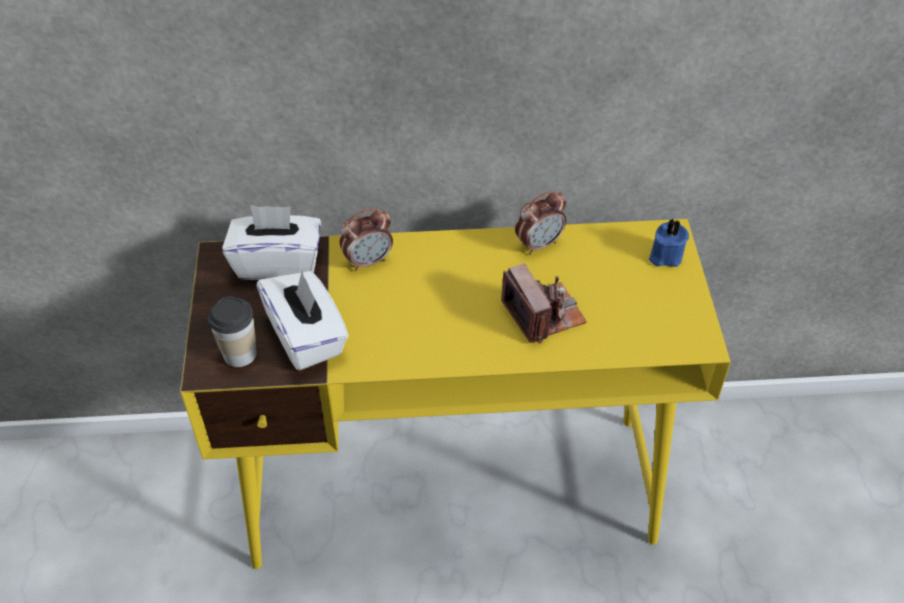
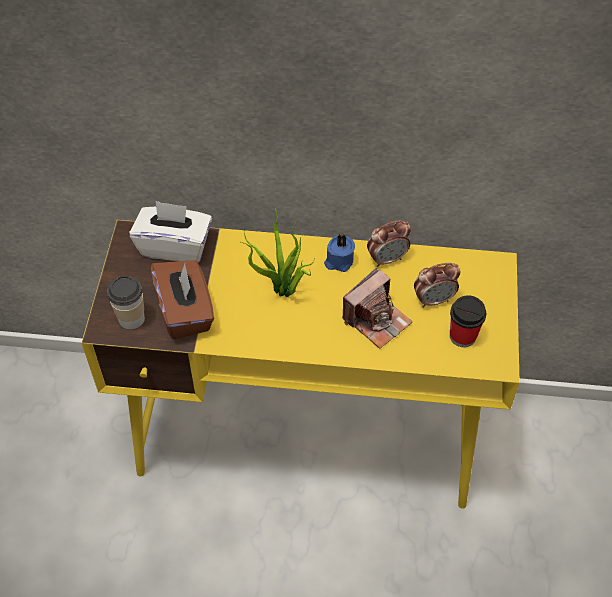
camera: 10 degrees right, 5 degrees up
white tissue box [256,270,348,370] -> brown tissue box [150,260,214,339]
alarm clock [339,208,393,271] -> alarm clock moved to [414,263,460,308]
camera [501,264,587,344] -> camera turned 60 degrees clockwise [342,268,412,349]
blue candle [649,219,689,267] -> blue candle moved to [324,234,355,272]
none -> potted plant [241,212,314,297]
none -> cup [450,296,486,347]

